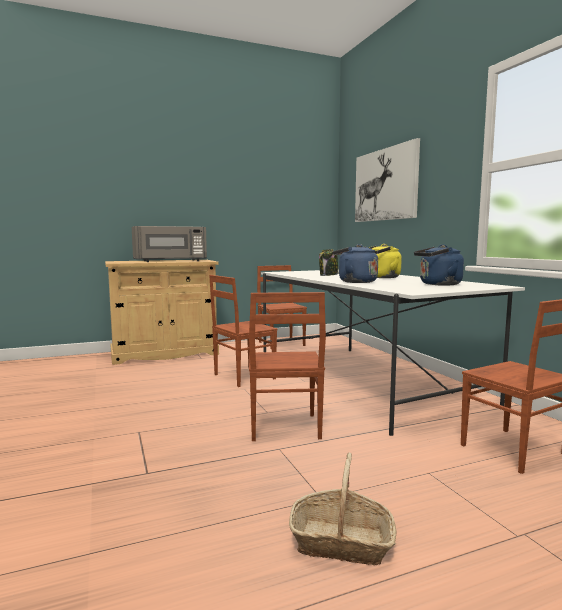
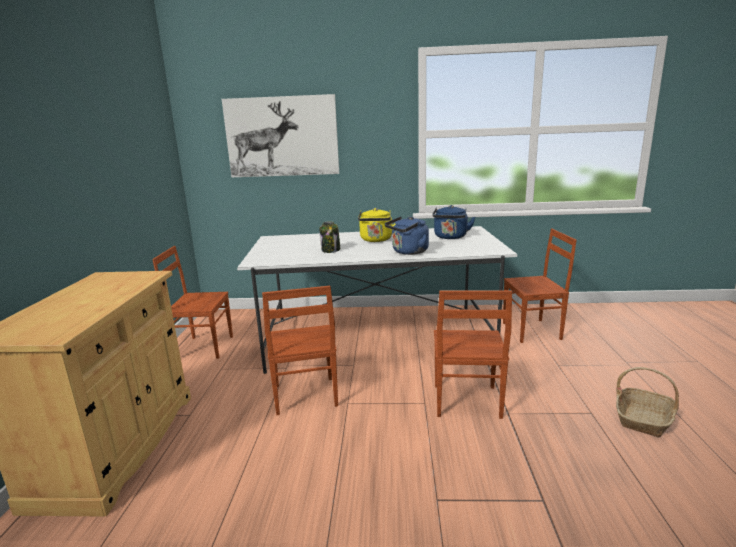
camera: 65 degrees left, 10 degrees up
grey microwave [132,226,207,262] -> none
brown chair [249,292,326,441] -> brown chair turned 75 degrees clockwise [434,290,512,419]

